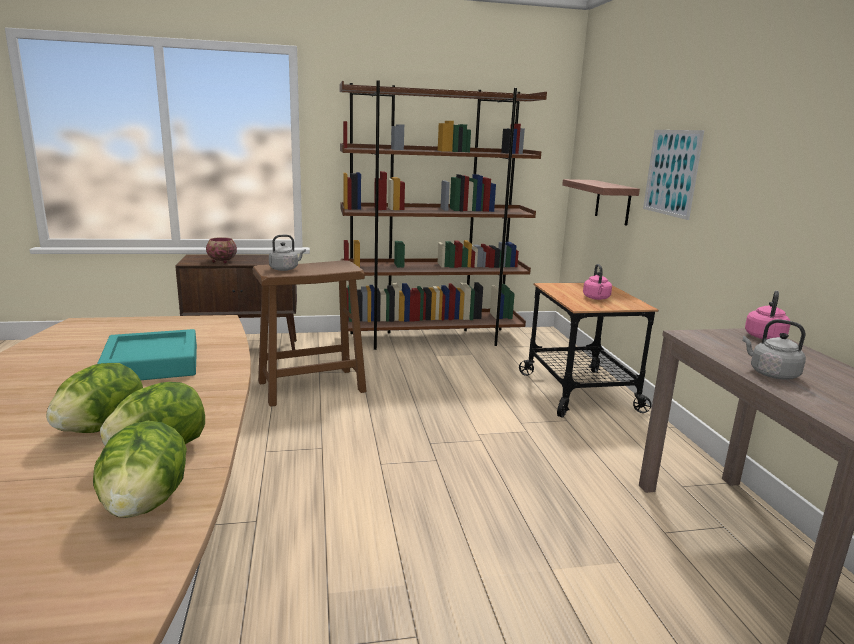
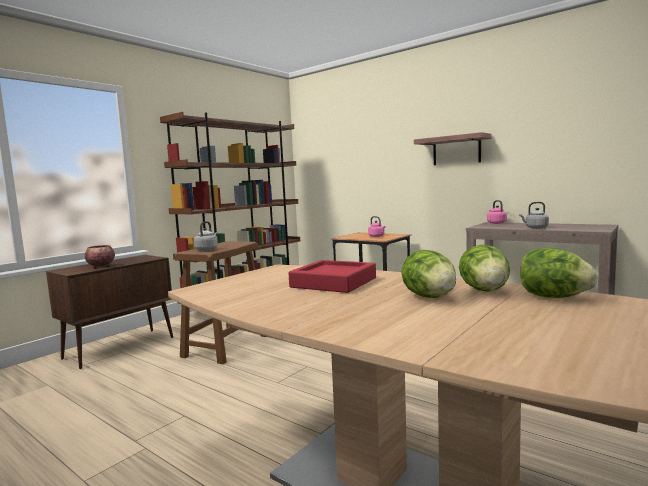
camera: 40 degrees left, 10 degrees down
turquoise tray [97,329,197,380] -> red tray [289,260,376,293]
shelf [562,179,640,226] -> shelf moved to [414,132,491,165]
picture [643,130,704,220] -> none

